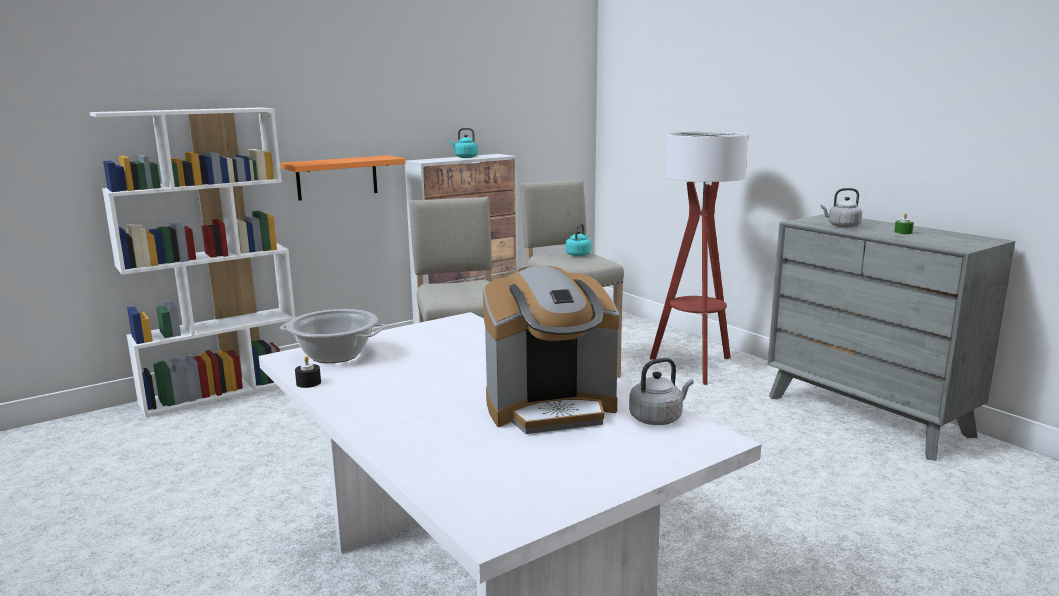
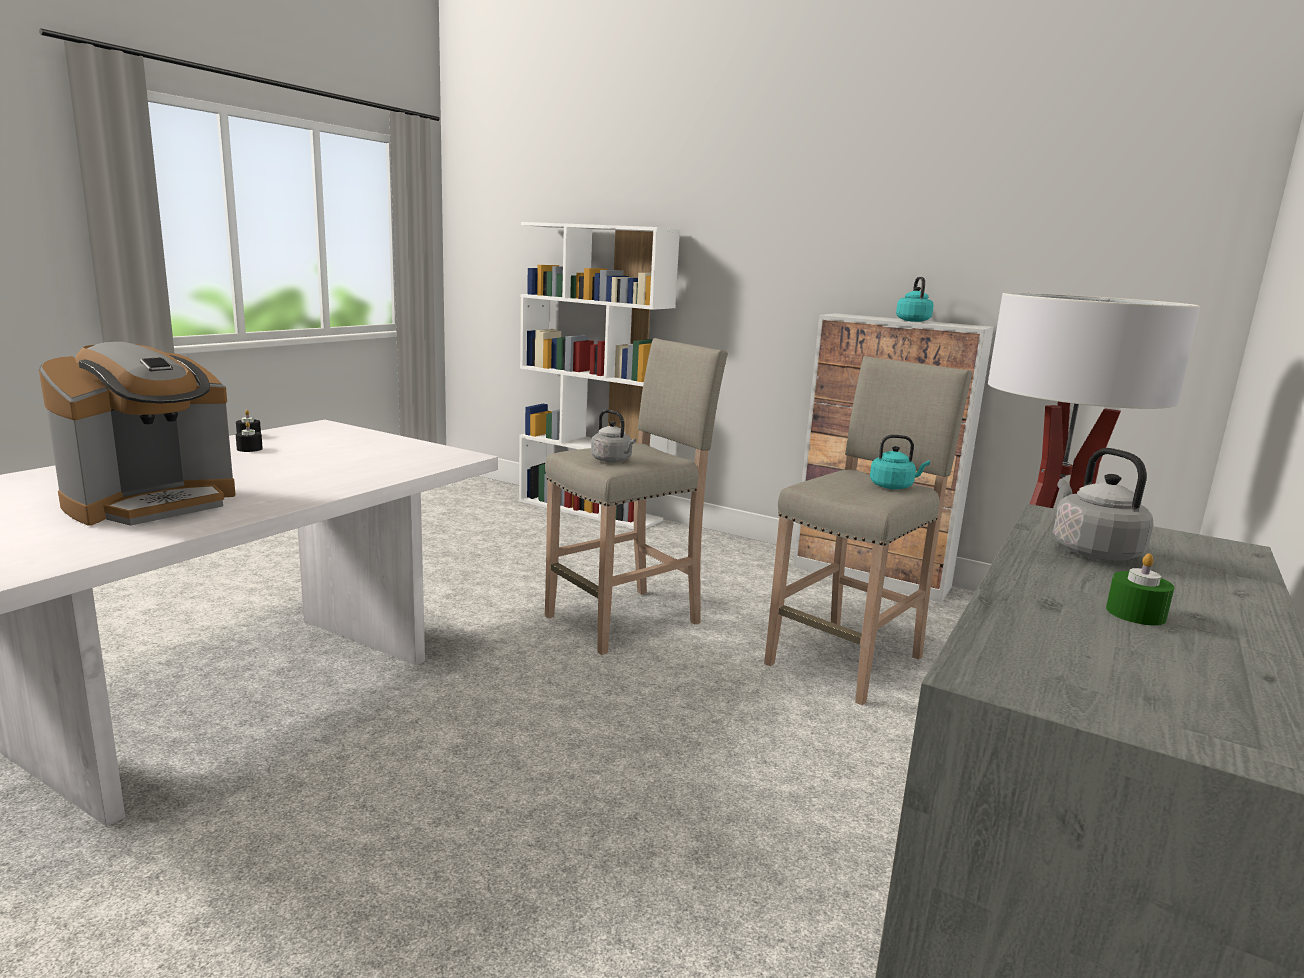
camera: 65 degrees right, 0 degrees up
orange shelf [280,155,406,201] -> none
cooking pot [280,309,386,363] -> none
coffee machine [483,266,620,434] -> coffee machine turned 105 degrees counterclockwise [39,342,235,526]
grey kettle [629,358,693,425] -> grey kettle moved to [591,410,636,463]
none -> black candle [236,422,263,452]

